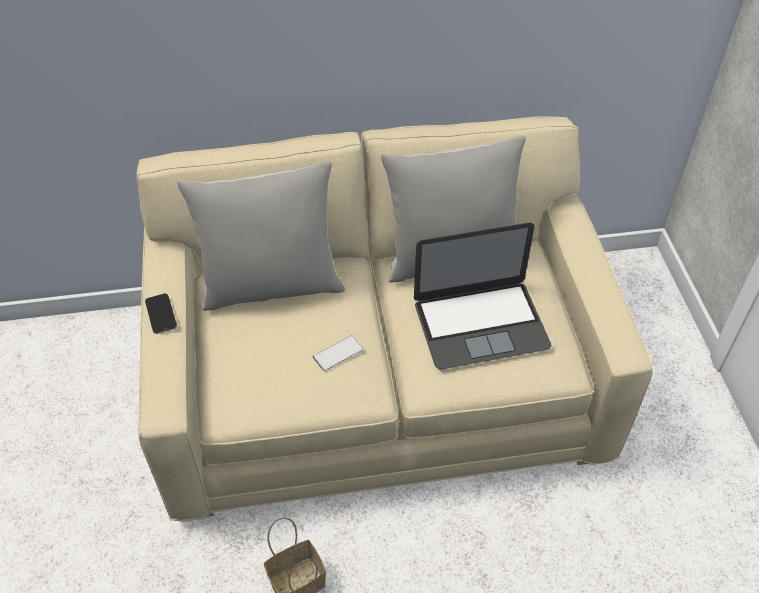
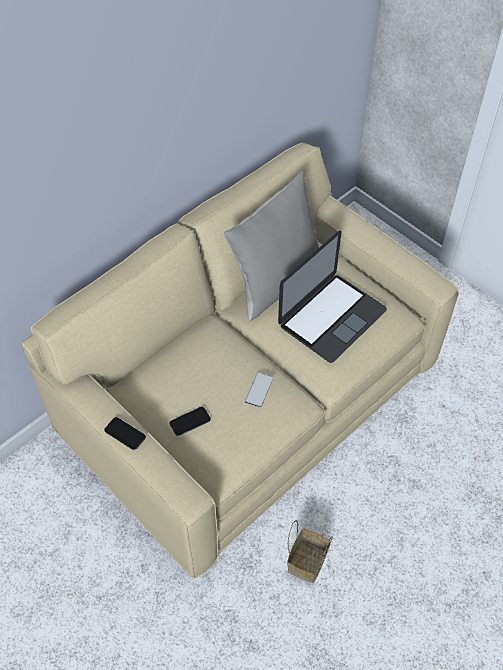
camera: 35 degrees left, 5 degrees up
grey pillow [177,161,345,311] -> none
none -> phone [169,407,211,436]

